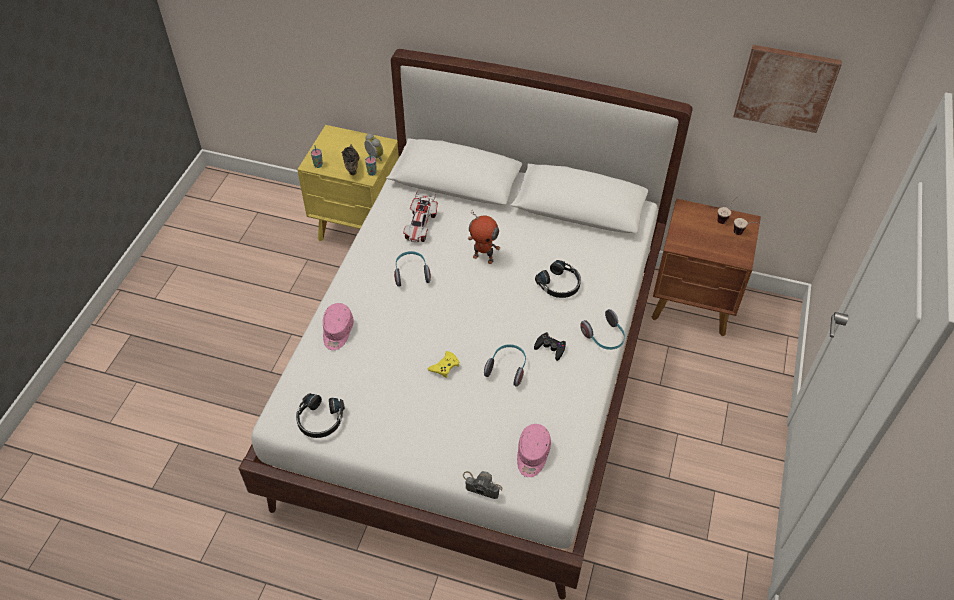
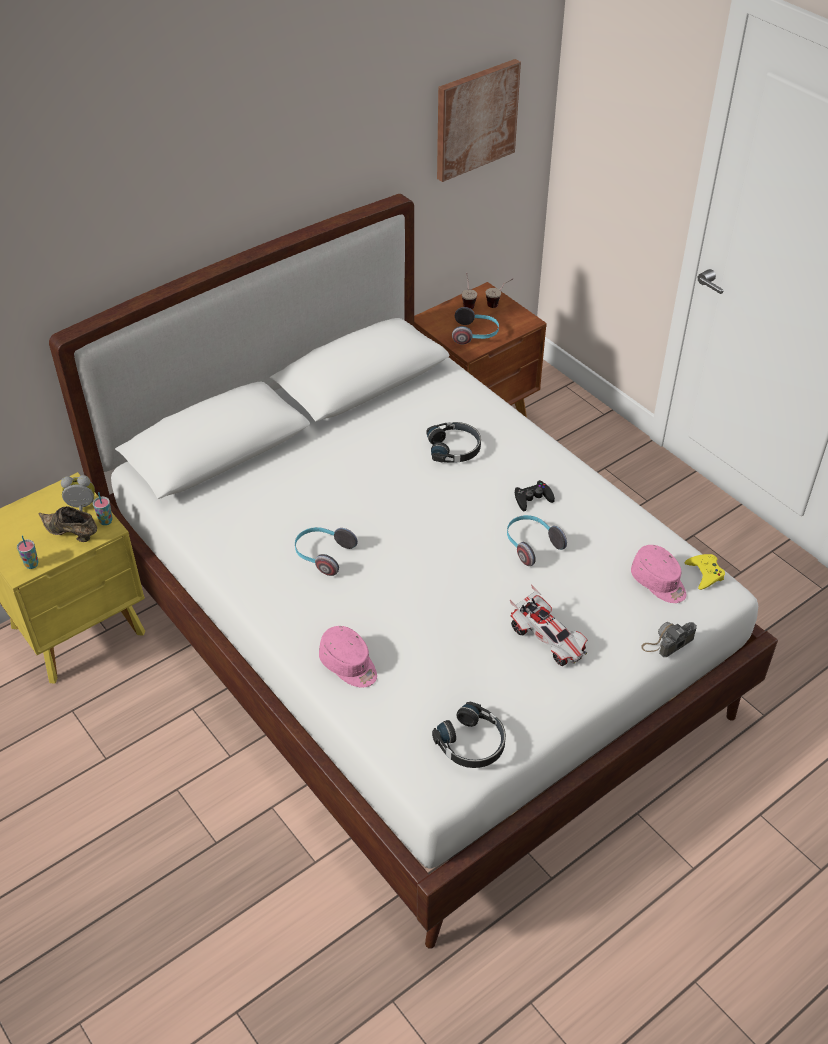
camera: 55 degrees left, 5 degrees down
toy car [403,190,438,243] -> toy car moved to [510,584,587,666]
yellow game controller [428,351,459,378] -> yellow game controller moved to [685,554,725,590]
toy robot [468,211,500,264] -> none
headphones [580,309,625,350] -> headphones moved to [452,307,499,344]

